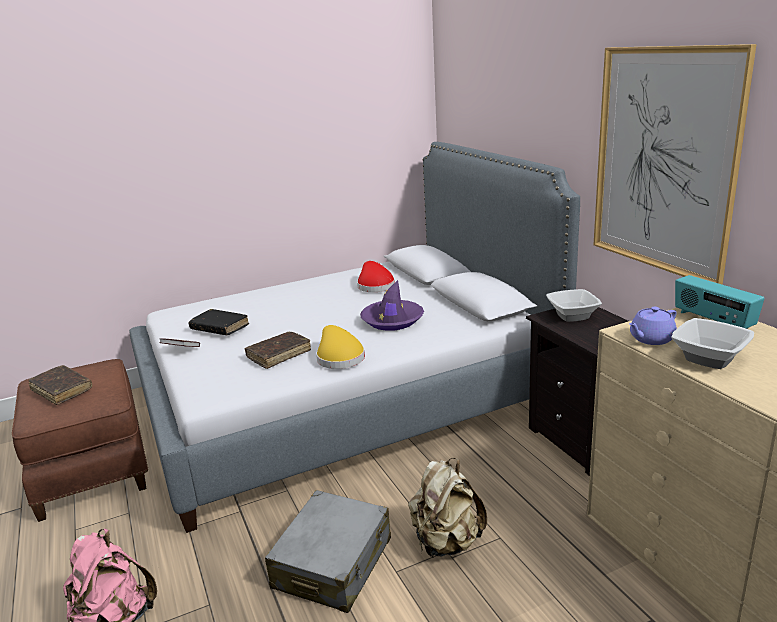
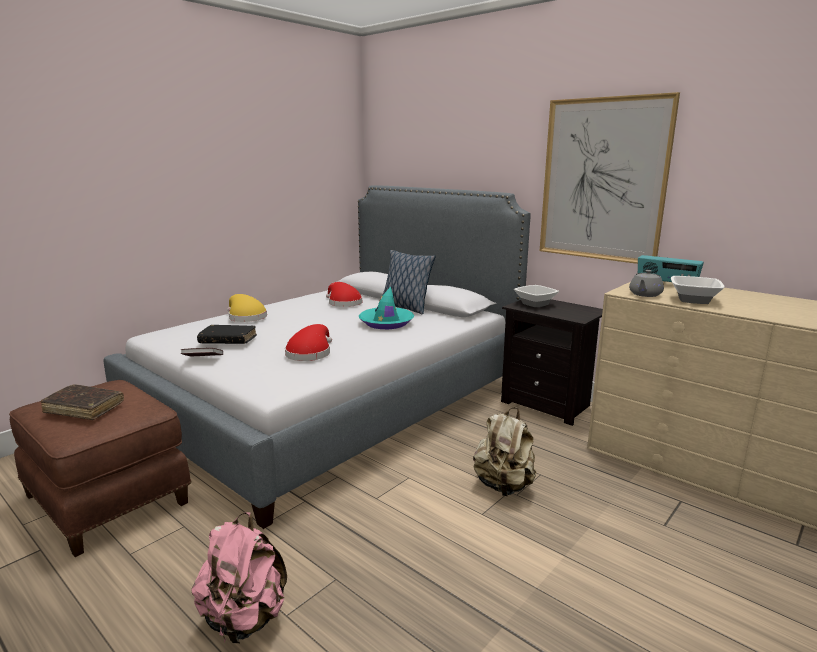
camera: 25 degrees left, 5 degrees down
brown book [245,332,311,369] -> red hat [285,324,332,361]
grey suitcase [265,490,391,613] -> none
yellow hat [316,325,365,369] -> yellow hat moved to [227,294,267,322]
purple hat [360,280,424,331] -> turquoise hat [359,287,414,329]
purple teapot [629,307,677,345] -> grey teapot [629,270,664,297]
none -> pillow [382,250,435,315]

